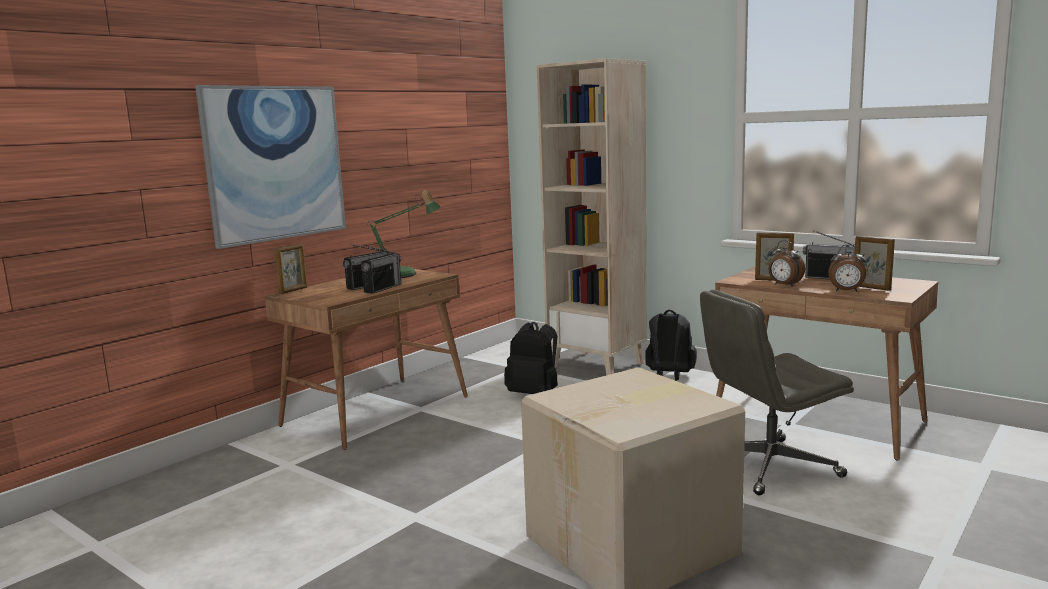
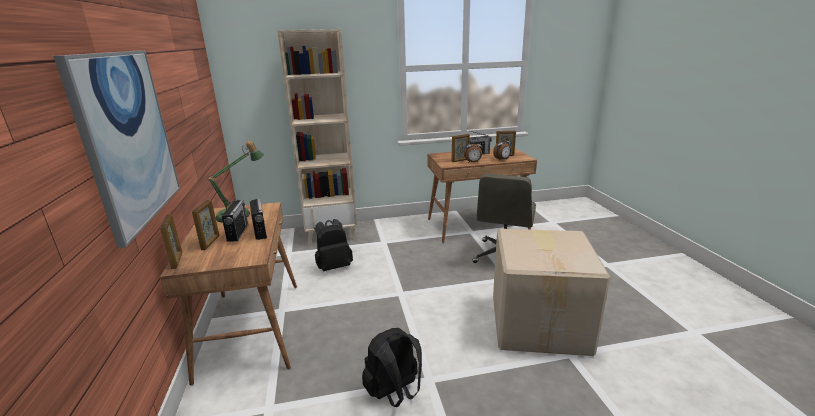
camera: 50 degrees left, 10 degrees up
black backpack [645,309,697,381] -> black backpack moved to [362,328,422,407]
none -> picture frame [192,199,220,250]

